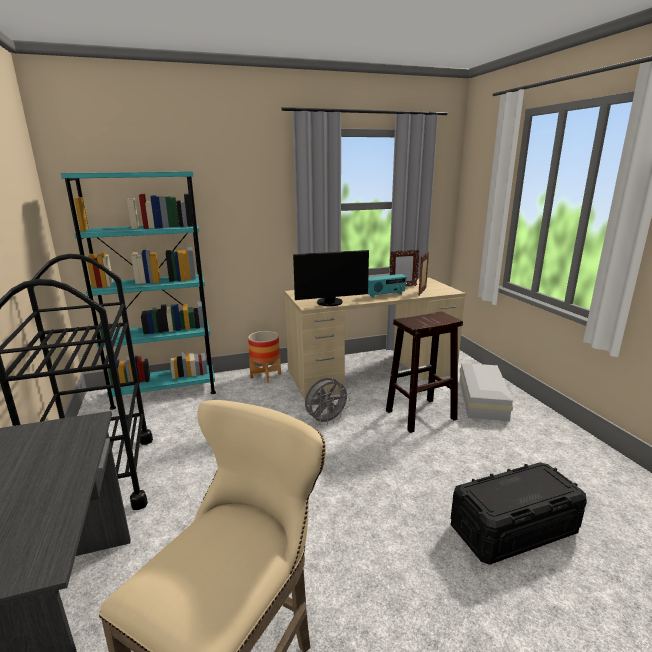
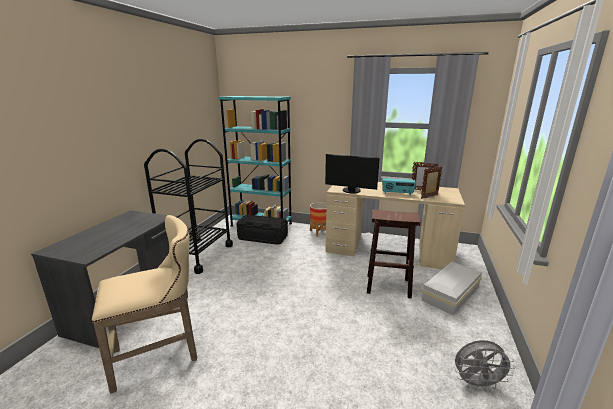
camera: 35 degrees right, 0 degrees up
grey fan [305,378,350,425] -> grey fan moved to [455,340,515,391]
black storage box [451,462,587,565] -> black storage box moved to [236,215,288,245]

